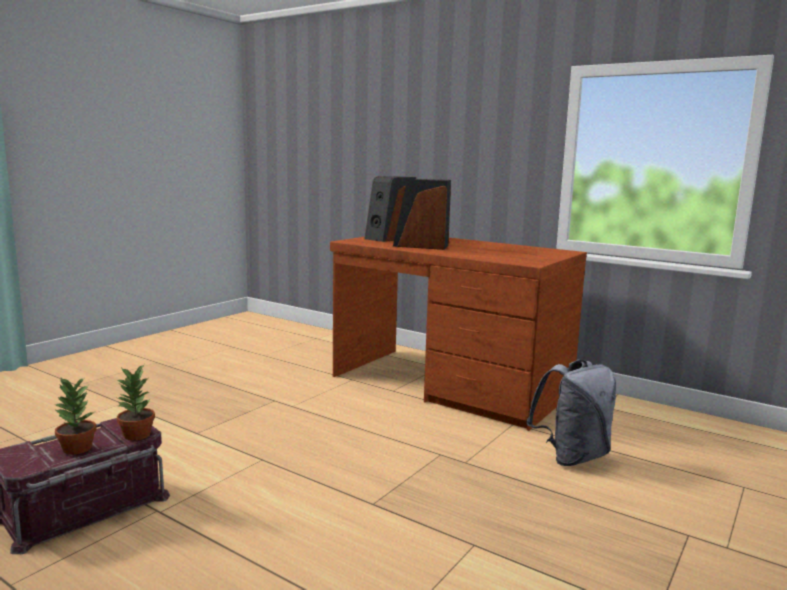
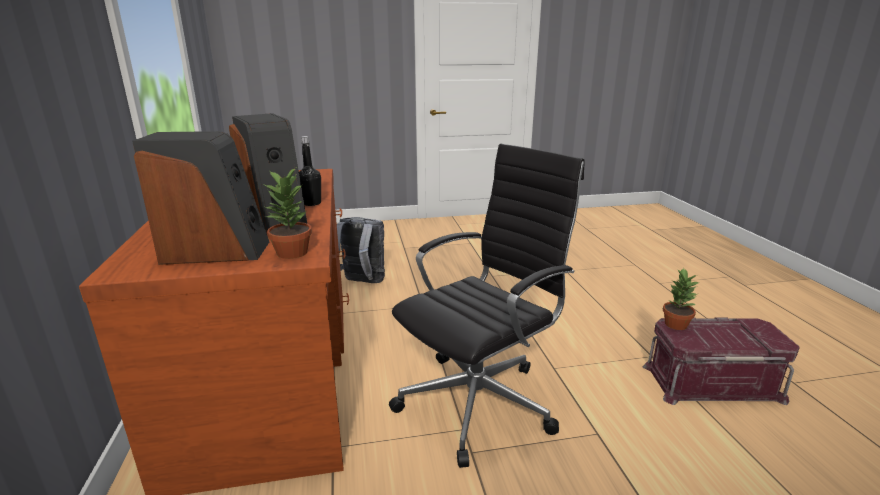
camera: 135 degrees left, 10 degrees up
potted plant [54,378,97,455] -> potted plant moved to [264,168,312,259]
none -> black bottle [299,136,321,206]
none -> black office chair [389,144,585,468]

